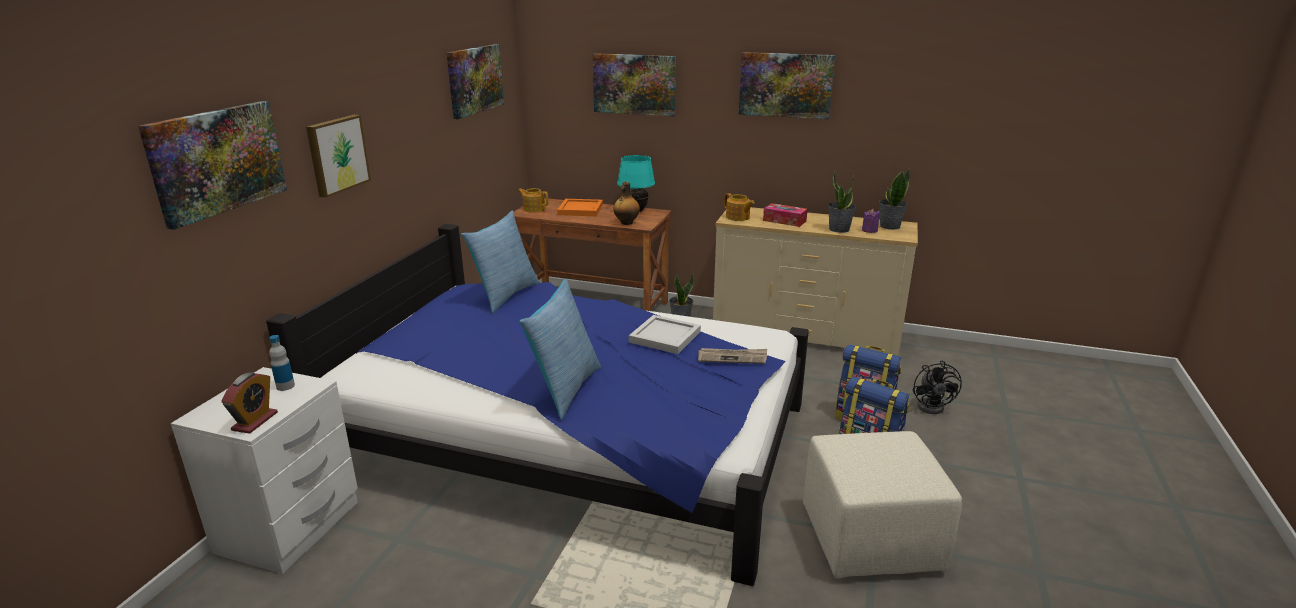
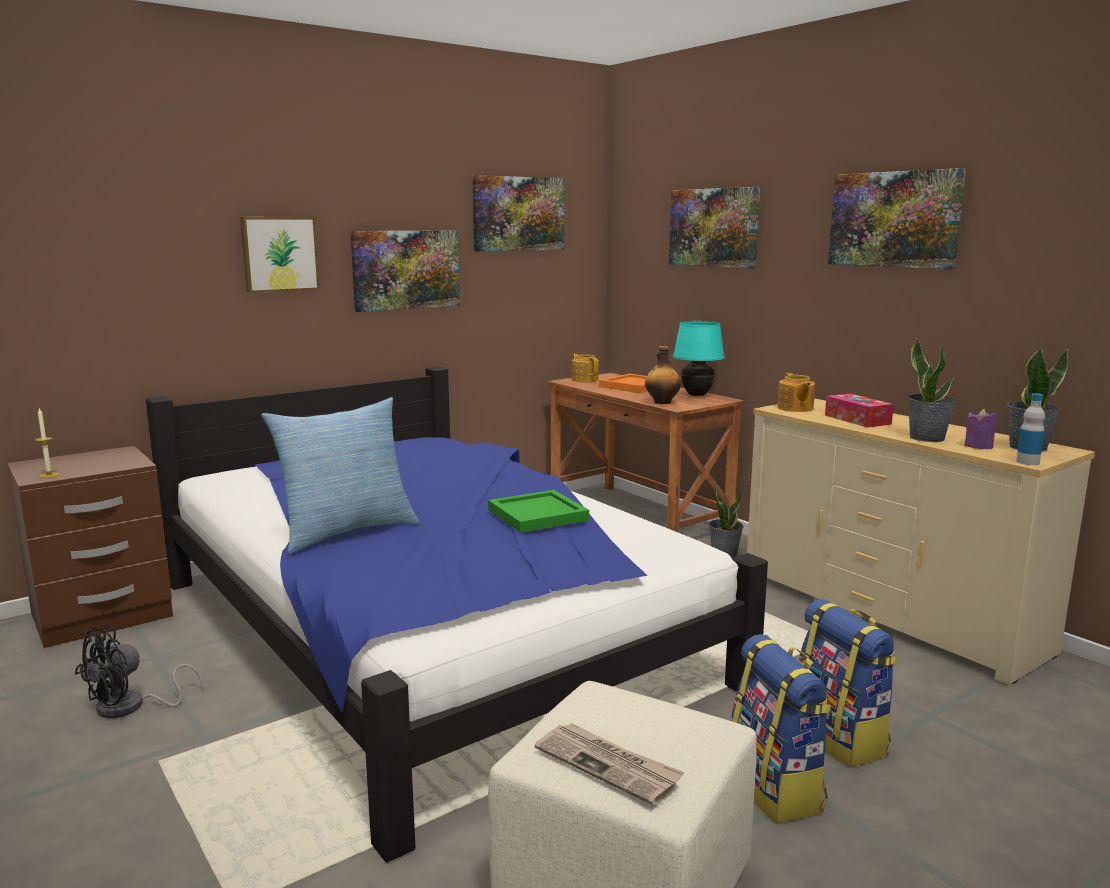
camera: 35 degrees right, 10 degrees down
picture [138,101,287,230] -> picture moved to [350,230,460,312]
white nightstand [171,367,358,574] -> brown nightstand [7,446,173,648]
alarm clock [222,372,278,434] -> candle [35,408,60,478]
bottle [269,335,295,391] -> bottle moved to [1016,393,1045,465]
pillow [461,210,540,313] -> none
white tray [629,315,701,354] -> green tray [488,490,589,533]
newspaper [698,348,767,364] -> newspaper moved to [535,723,684,805]
black fan [913,361,962,414] -> black fan moved to [75,626,204,718]

